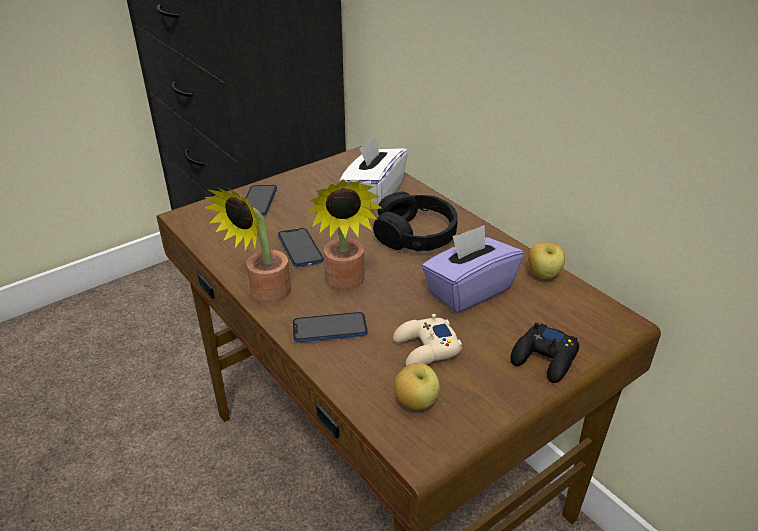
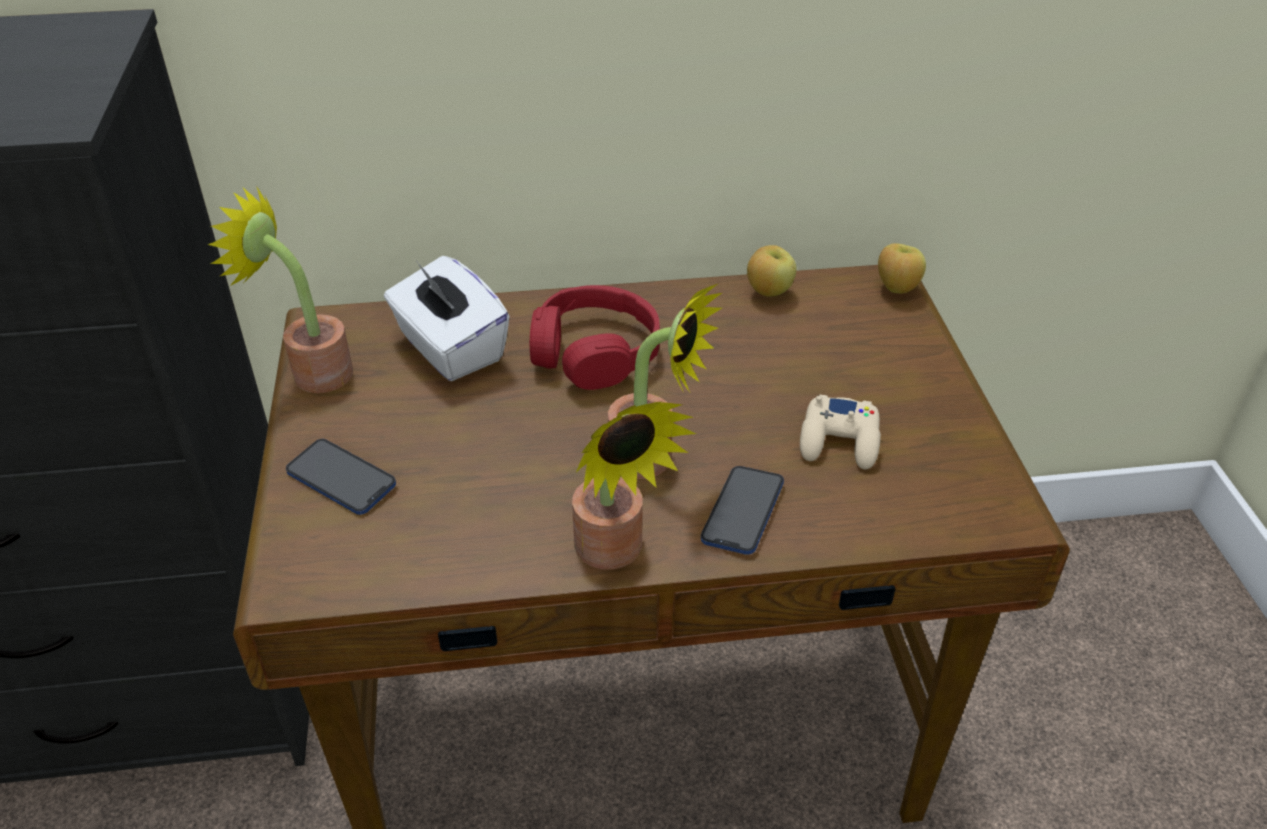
camera: 60 degrees left, 5 degrees up
phone [278,228,324,267] -> none
black headphones [373,192,458,252] -> red headphones [530,285,660,390]
apple [394,363,440,410] -> apple moved to [878,243,926,293]
purple tissue box [422,225,524,313] -> none
black game controller [511,323,579,383] -> none
none -> potted plant [208,186,353,393]

